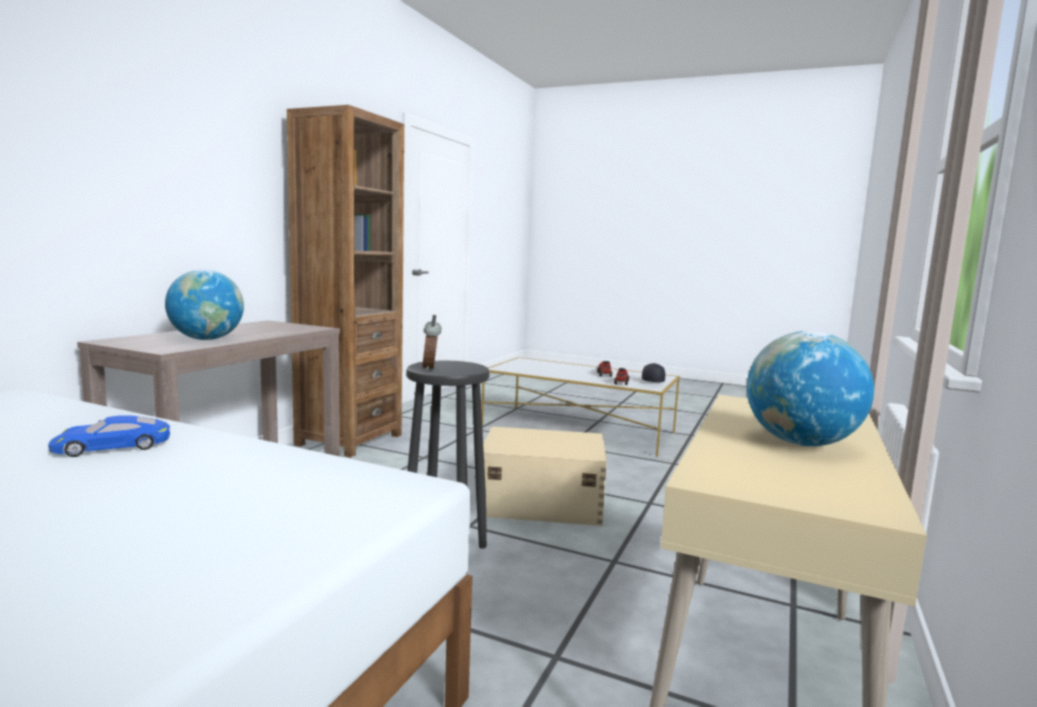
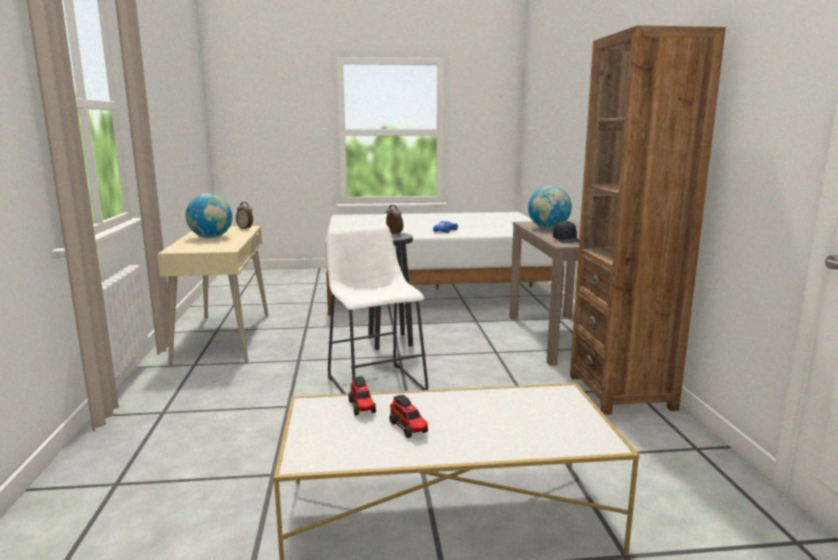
camera: 150 degrees right, 5 degrees up
beige storage box [483,426,607,526] -> white stool [327,225,428,394]
black cap [642,363,665,382] -> black cap moved to [553,220,579,243]
none -> alarm clock [236,202,253,230]

